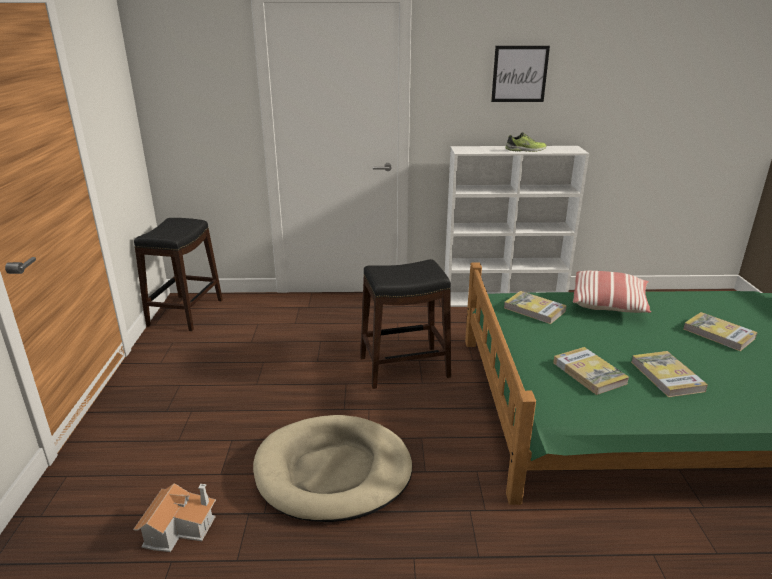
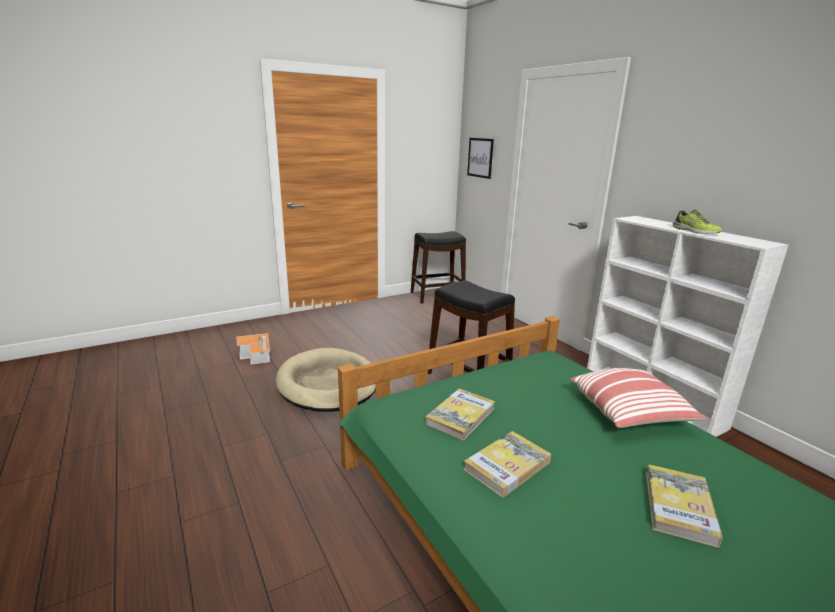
camera: 60 degrees right, 5 degrees down
picture [491,46,550,102] -> picture moved to [467,138,494,179]
book [504,291,567,324] -> none

